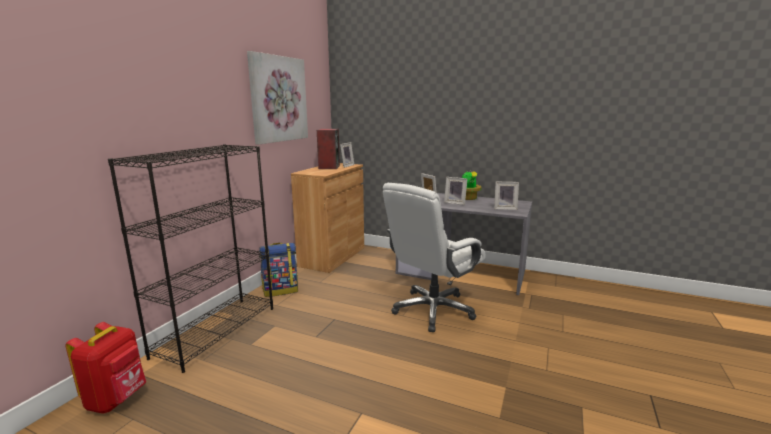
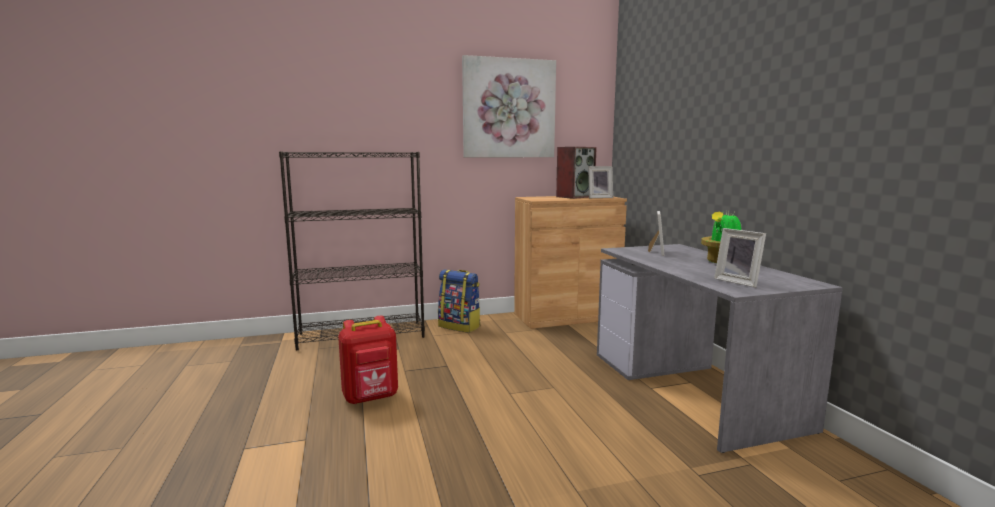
camera: 50 degrees right, 5 degrees down
red backpack [65,322,146,414] -> red backpack moved to [338,316,398,404]
white office chair [383,183,486,332] -> none
picture frame [444,177,468,205] -> none

